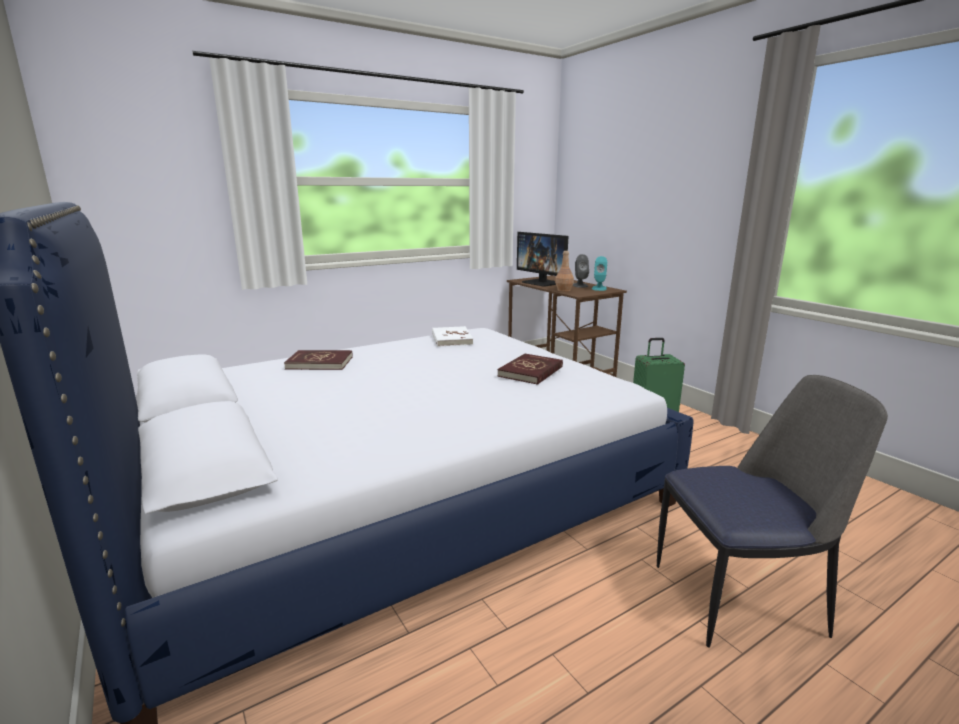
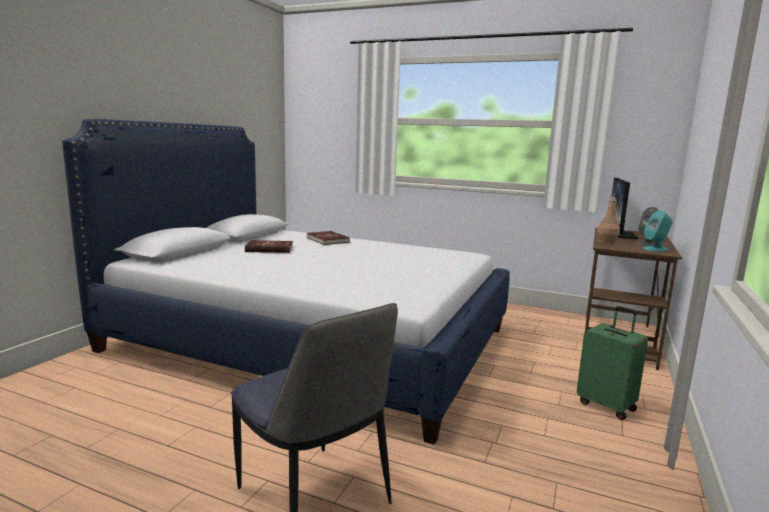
camera: 55 degrees right, 5 degrees down
white book [432,326,473,347] -> none
red book [497,354,563,385] -> red book moved to [245,240,293,253]

